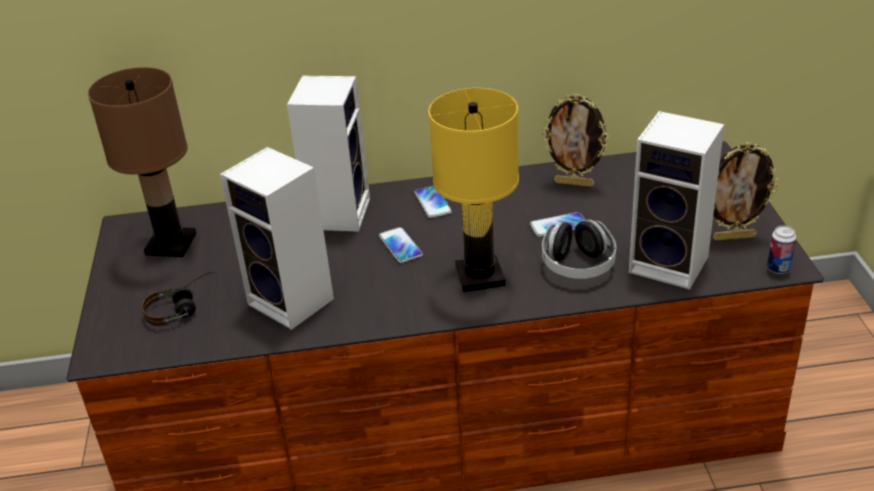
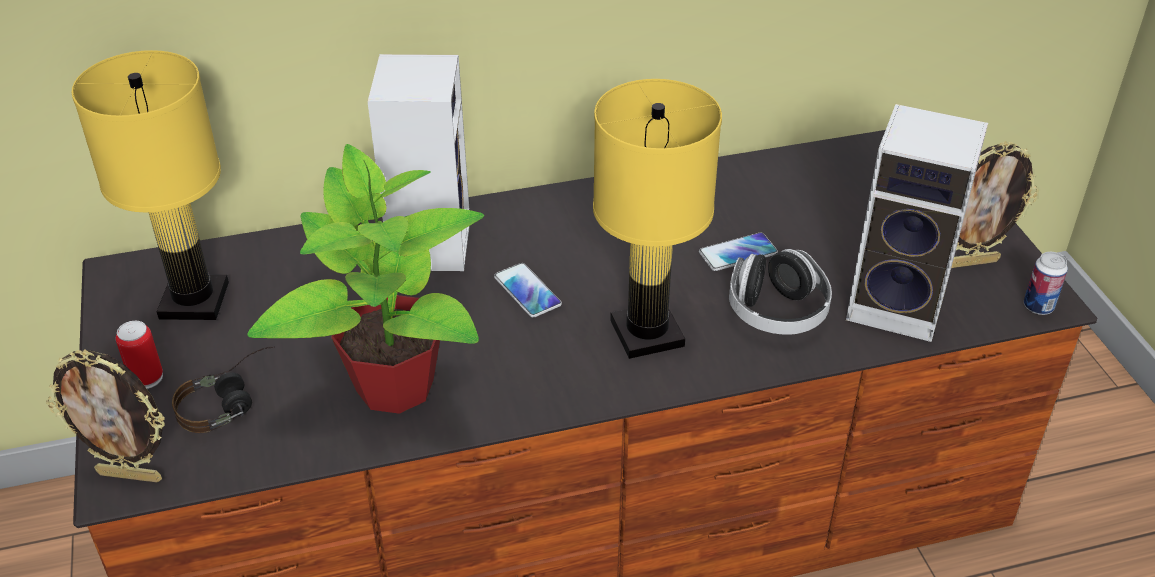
camera: 10 degrees left, 5 degrees up
brown table lamp [88,67,196,257] -> yellow table lamp [71,50,229,320]
speaker [220,147,334,330] -> potted plant [247,144,484,414]
phone [415,186,452,218] -> none
picture frame [541,93,610,187] -> picture frame moved to [46,350,165,483]
none -> can [116,321,163,389]

